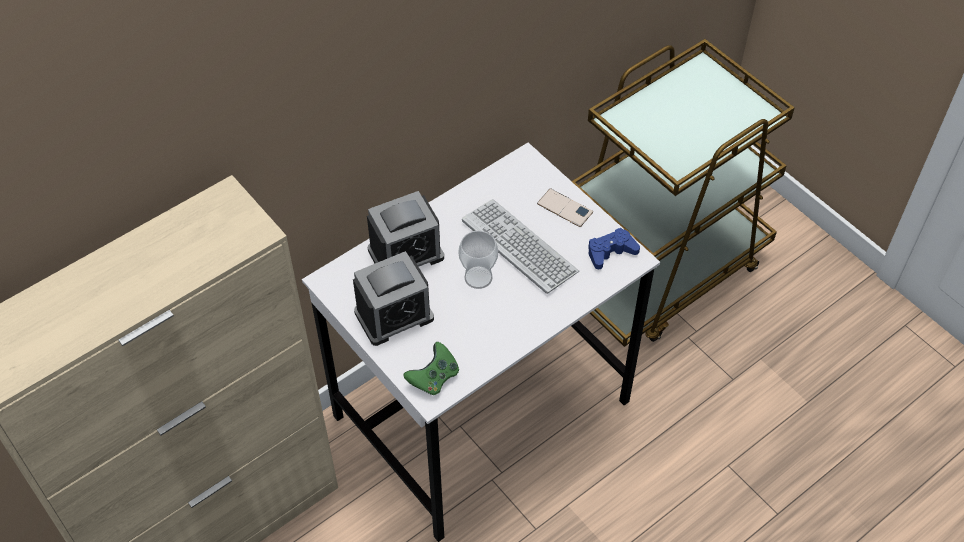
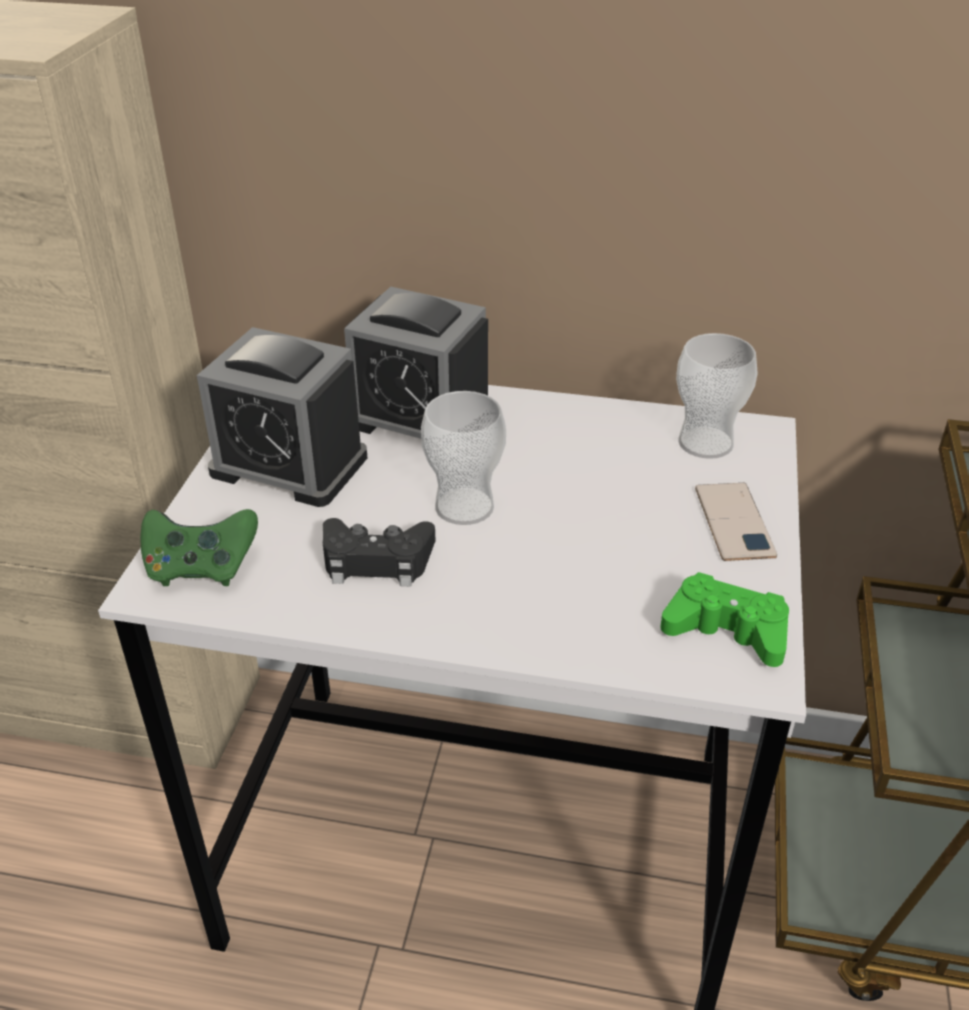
camera: 50 degrees right, 15 degrees down
keyboard [462,199,579,294] -> none
blue game controller [588,228,640,269] -> green game controller [660,572,789,667]
none -> black game controller [323,518,436,586]
none -> cup [676,333,758,459]

